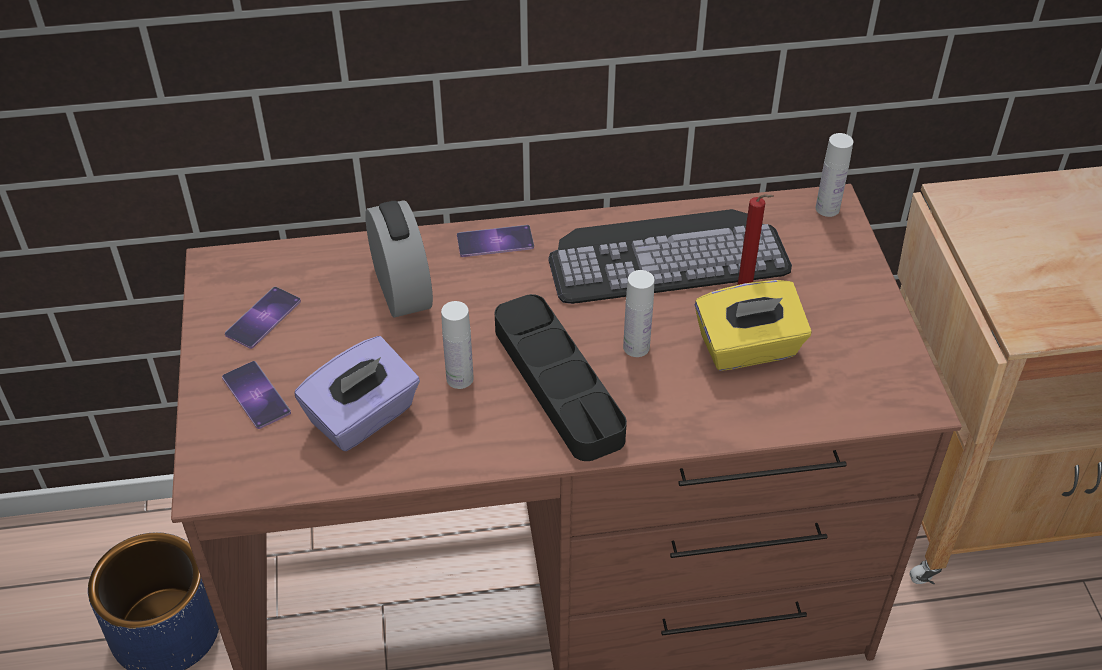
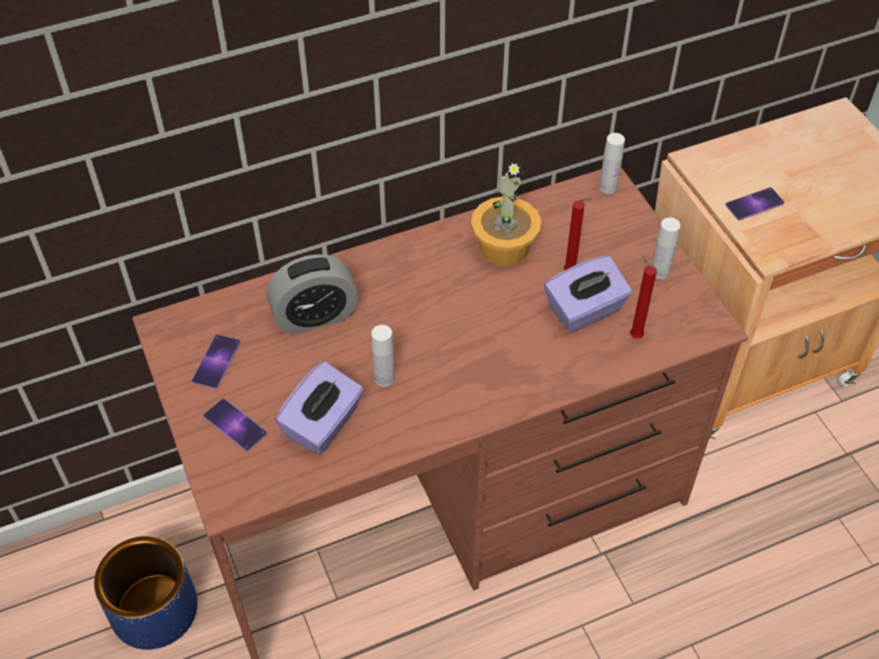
camera: 15 degrees left, 5 degrees up
alarm clock [365,200,433,318] -> alarm clock turned 105 degrees clockwise [267,254,358,334]
phone [457,225,534,257] -> phone moved to [725,187,784,221]
black tray [495,294,627,461] -> none
keyboard [548,209,792,304] -> potted plant [471,159,541,266]
white bottle [623,270,654,357] -> white bottle moved to [651,217,680,279]
yellow tissue box [695,280,811,371] -> purple tissue box [545,255,632,332]
none -> red candle [630,256,657,339]

